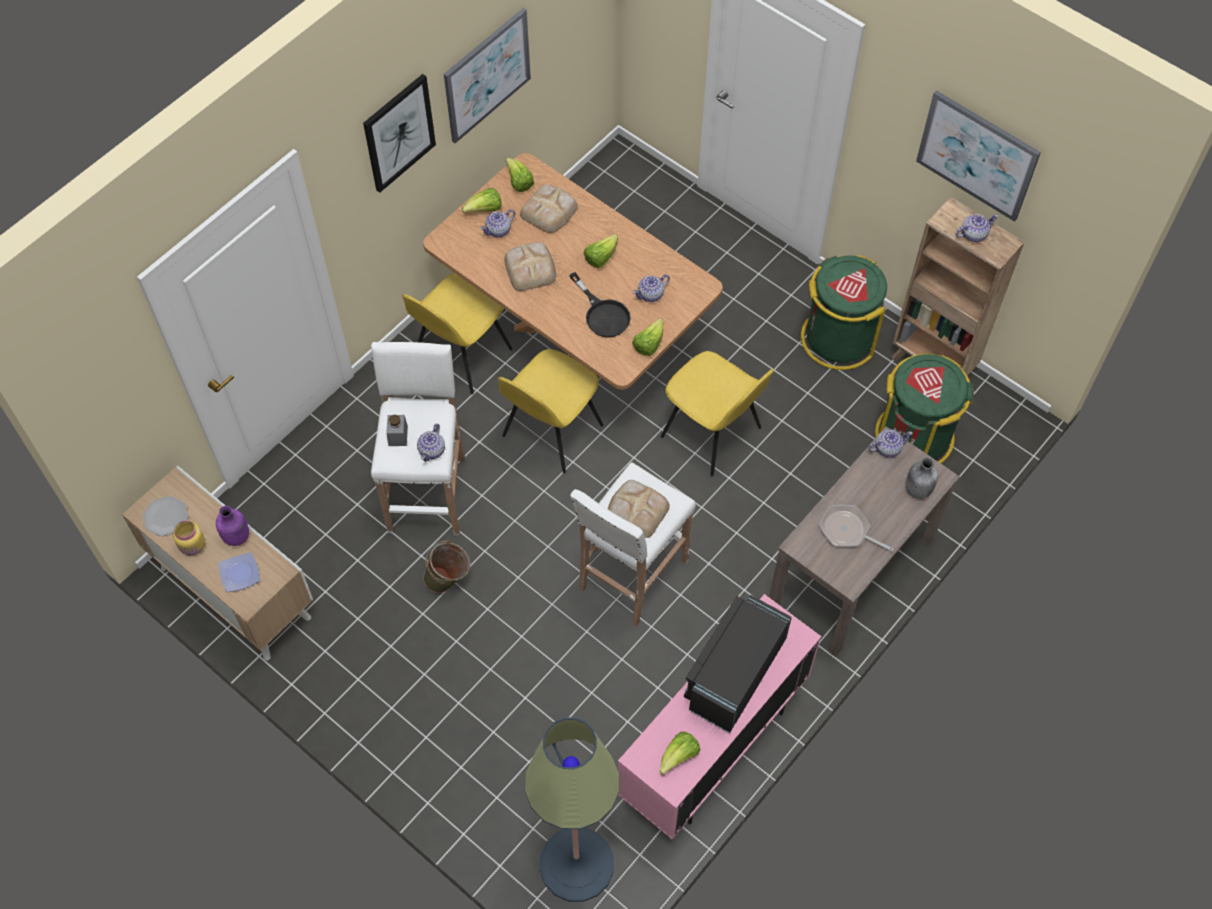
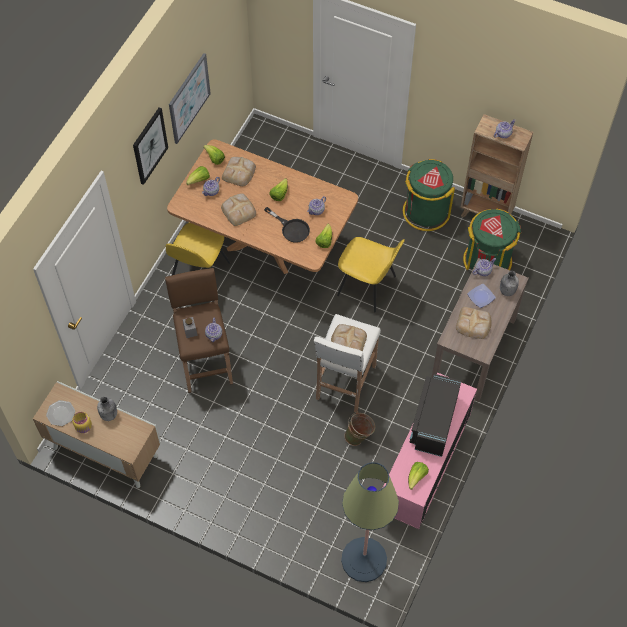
camera: 15 degrees left, 0 degrees up
purple bottle [216,506,249,546] -> grey bottle [97,397,117,421]
plate [218,552,260,592] -> plate moved to [467,284,496,308]
white stool [371,342,465,535] -> brown stool [165,268,233,393]
green bucket [423,540,470,593] -> green bucket moved to [344,411,375,446]
yellow chair [498,349,603,473] -> none
frying pan [819,505,893,551] -> bread [456,307,491,339]
picture [916,91,1041,222] -> none

